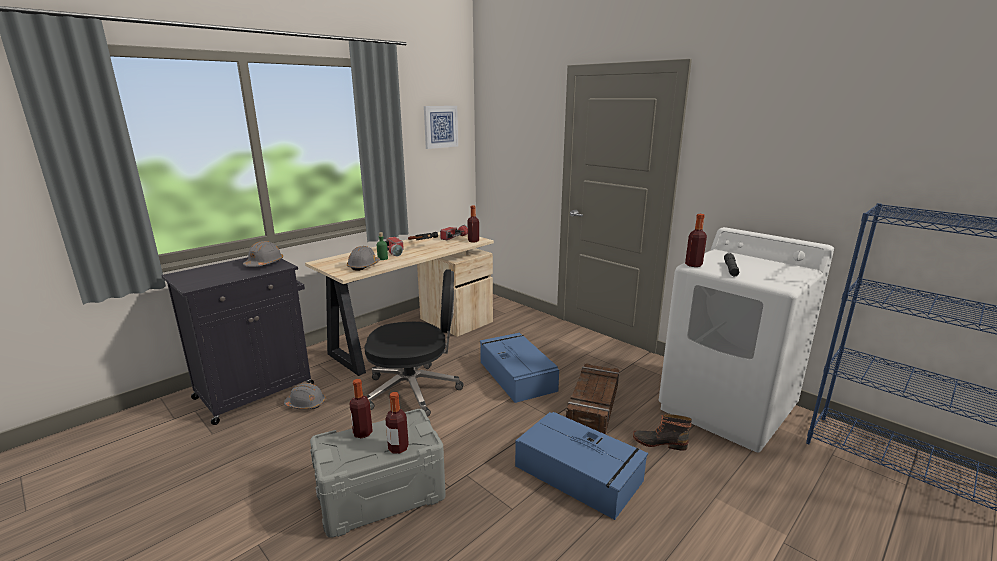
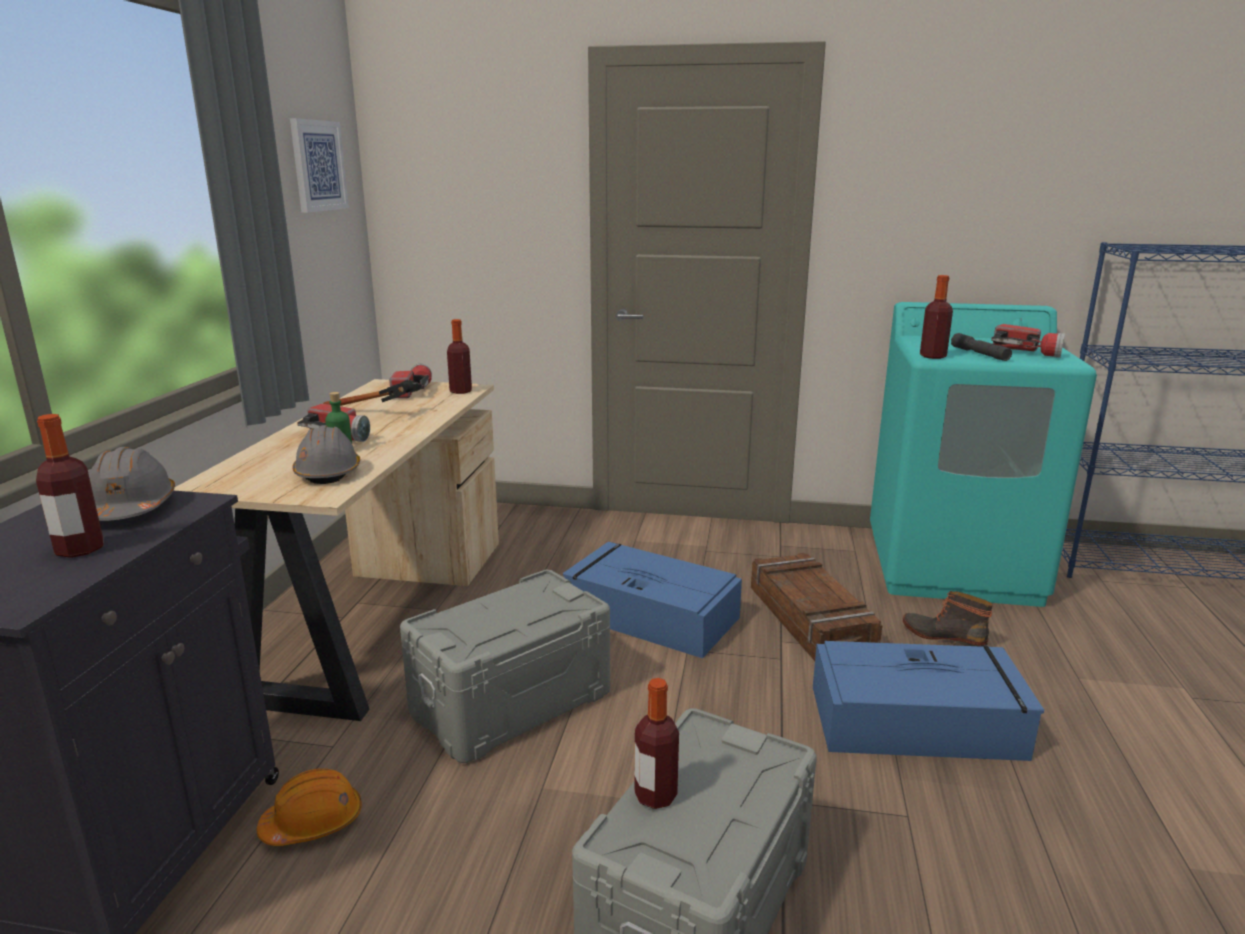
camera: 35 degrees left, 0 degrees up
grey hard hat [284,383,326,409] -> orange hard hat [257,769,362,846]
black office chair [365,269,463,417] -> grey storage box [400,570,610,763]
bottle [385,392,409,454] -> bottle moved to [36,414,104,558]
boot [633,414,692,451] -> boot turned 60 degrees clockwise [903,591,993,647]
white washing machine [659,227,834,453] -> turquoise washing machine [870,302,1097,607]
none -> flashlight [991,324,1065,358]

